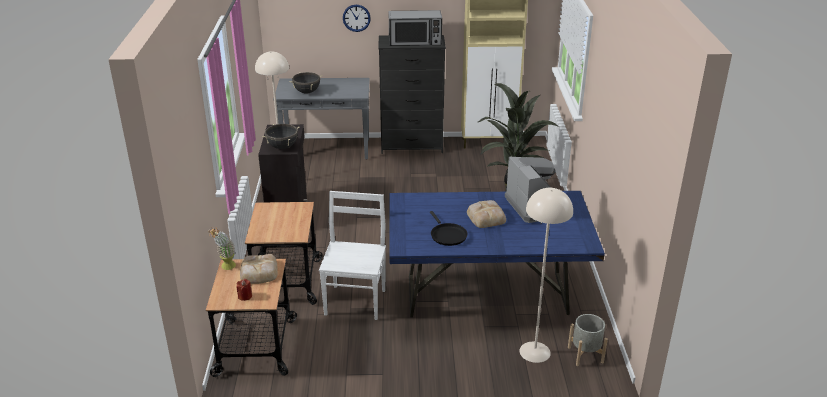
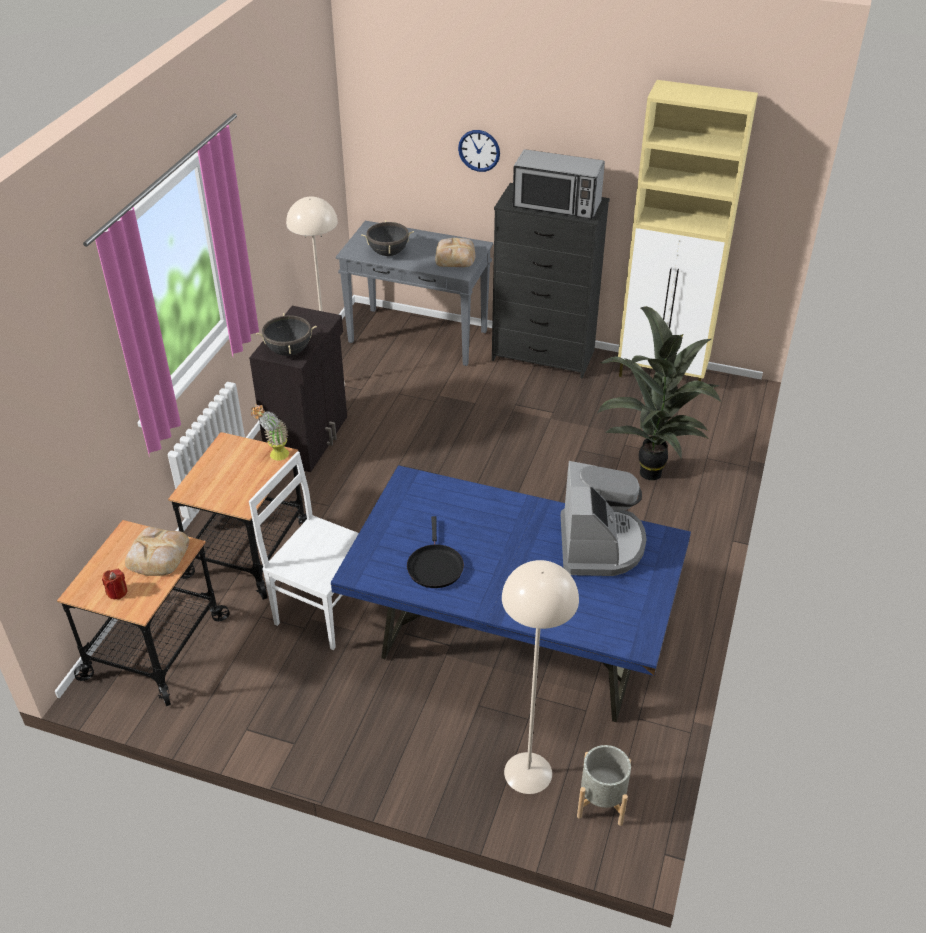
camera: 20 degrees right, 10 degrees up
potted plant [208,227,236,270] -> potted plant moved to [251,404,289,461]
white chair [319,191,386,320] -> white chair turned 90 degrees counterclockwise [249,451,359,650]
bread [467,200,506,228] -> bread moved to [435,237,475,267]

